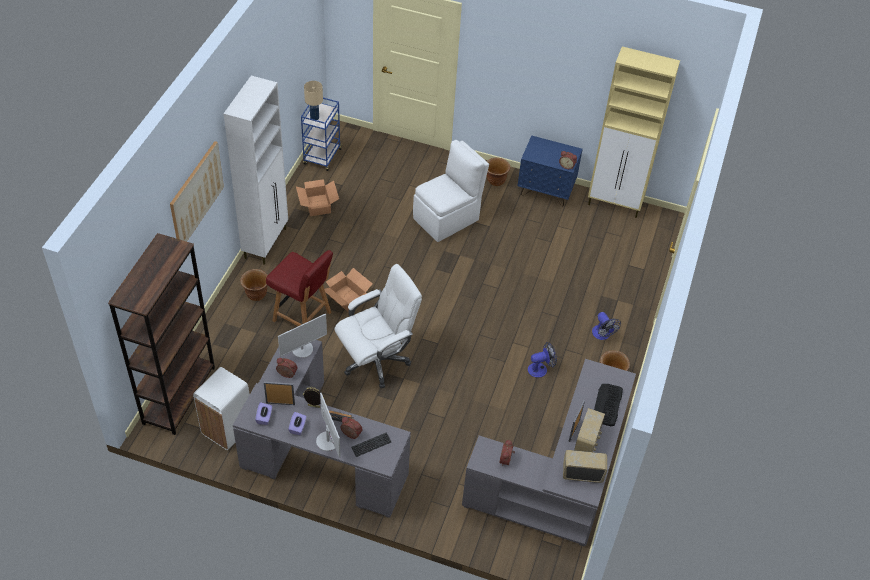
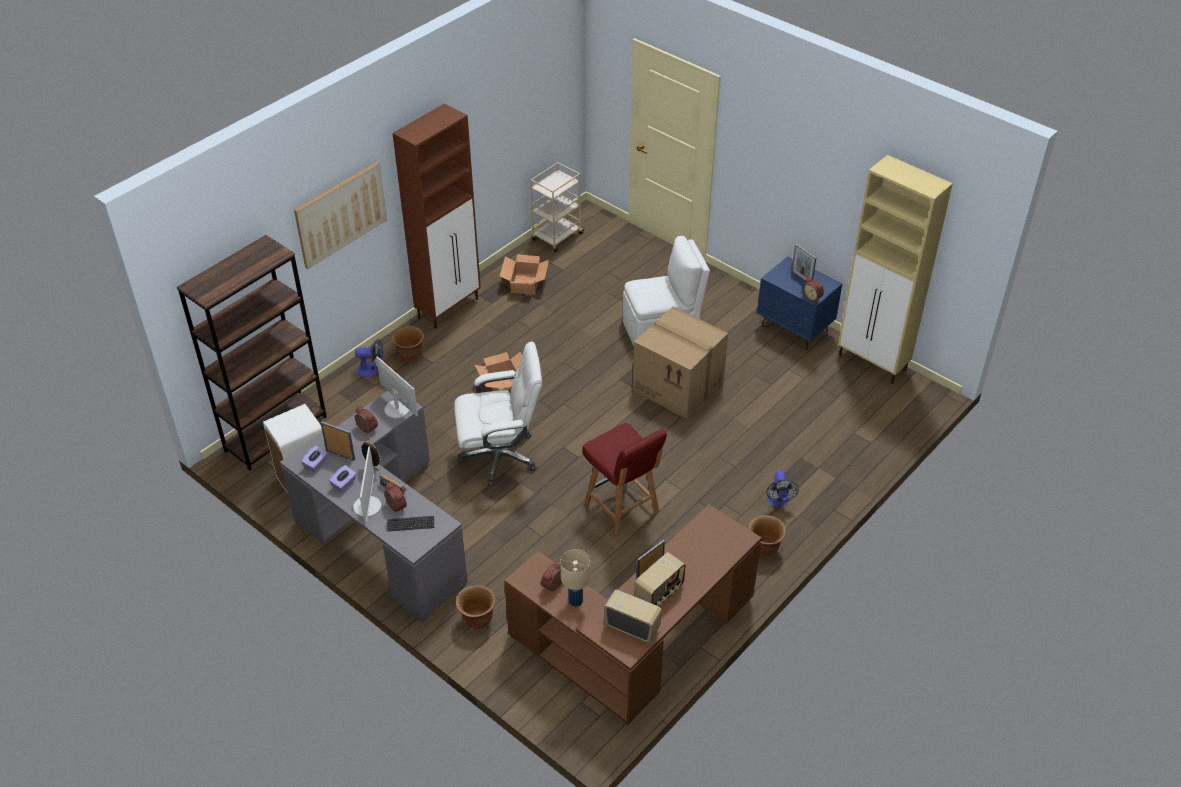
camera: 25 degrees right, 5 degrees down
white cabinet [223,76,288,265] -> brown cabinet [392,103,481,329]
red chair [266,250,333,326] -> red chair moved to [582,423,667,536]
monitor [278,313,327,358] -> monitor turned 120 degrees counterclockwise [376,356,418,418]
blue cart [301,98,342,171] -> beige cart [530,162,584,252]
beige table lamp [304,81,323,120] -> beige table lamp moved to [560,549,590,607]
grey desk [462,359,636,546] -> brown desk [504,504,762,725]
brown planter [487,158,510,186] -> brown planter moved to [456,585,496,629]
fan [528,342,557,378] -> fan moved to [355,339,383,377]
keyboard [594,384,623,426] -> none
none -> cardboard box [633,307,728,419]
none -> picture frame [791,244,816,281]

